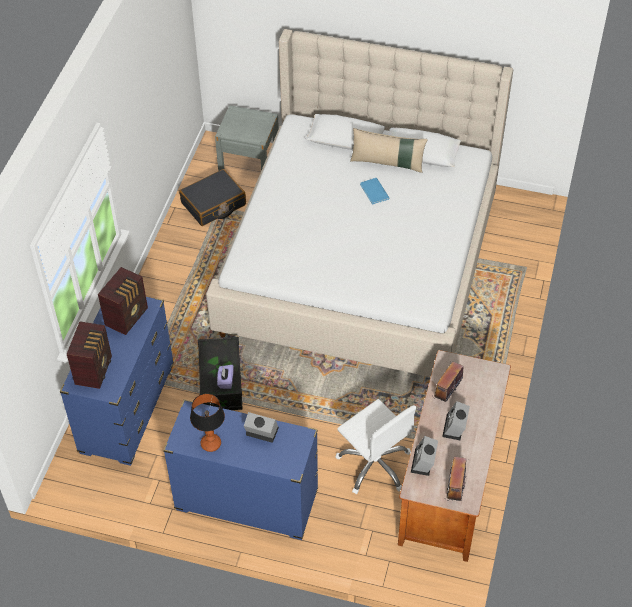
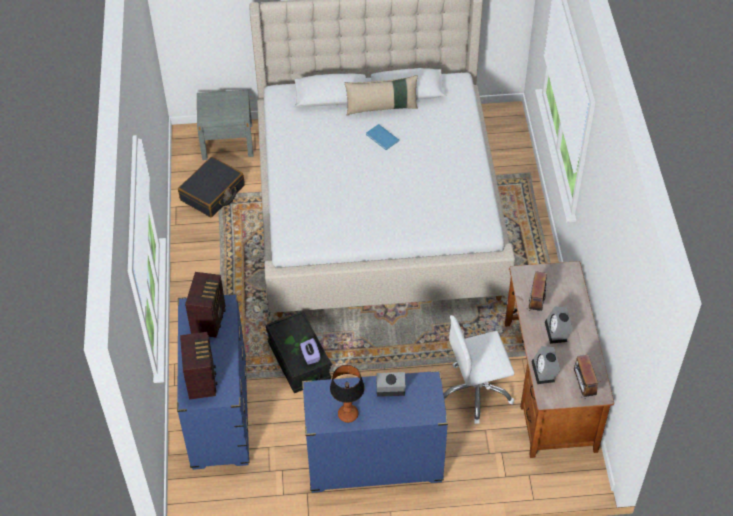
camera: 20 degrees left, 0 degrees up
white office chair [336,399,416,494] -> white office chair turned 135 degrees clockwise [443,315,515,424]

